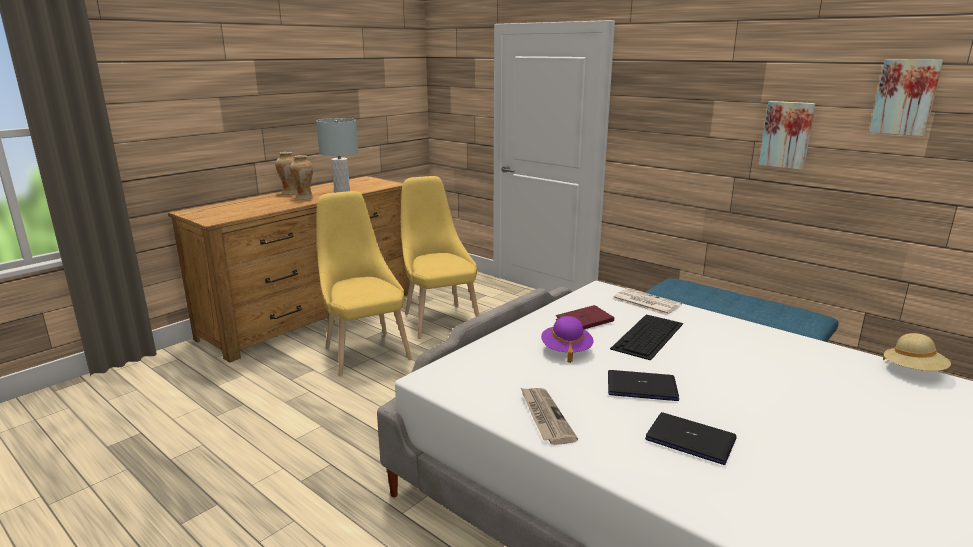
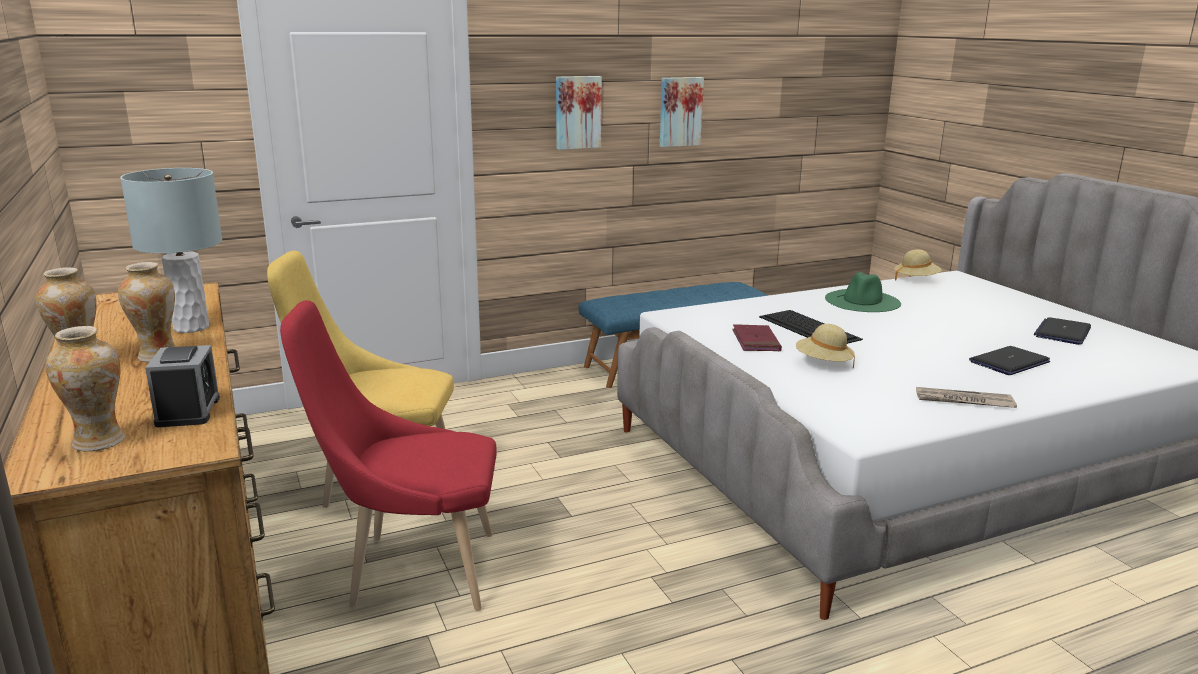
camera: 65 degrees left, 0 degrees up
yellow chair [316,191,412,376] -> red chair [280,300,497,611]
purple hat [541,316,593,363] -> beige hat [796,324,855,368]
laptop [608,370,679,401] -> laptop moved to [1033,317,1091,345]
newspaper [613,288,682,315] -> none
picture [870,59,943,136] -> picture moved to [556,76,602,150]
none -> vase [45,326,125,452]
none -> alarm clock [145,345,220,427]
none -> green hat [825,272,901,312]

